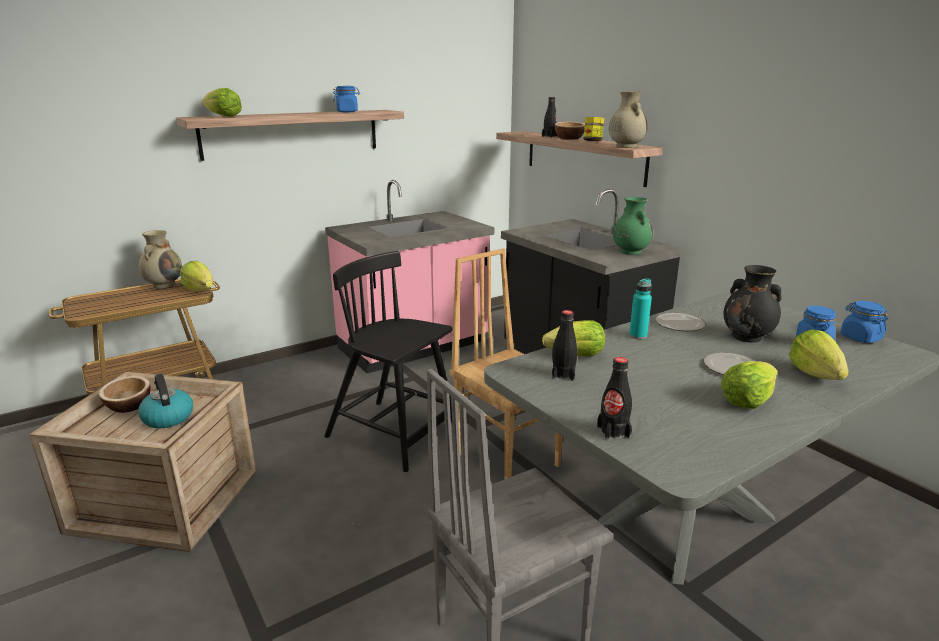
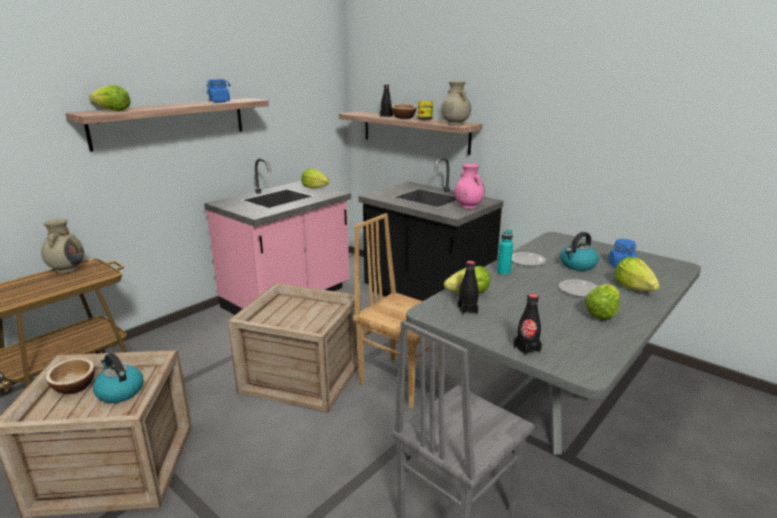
camera: 15 degrees left, 0 degrees up
lettuce [180,261,213,292] -> lettuce moved to [302,168,330,189]
black chair [324,251,453,472] -> crate [227,283,361,413]
green vase [613,197,653,255] -> pink vase [454,164,485,209]
black vase [724,265,781,342] -> kettle [560,232,599,271]
blue jar [840,301,888,343] -> none

